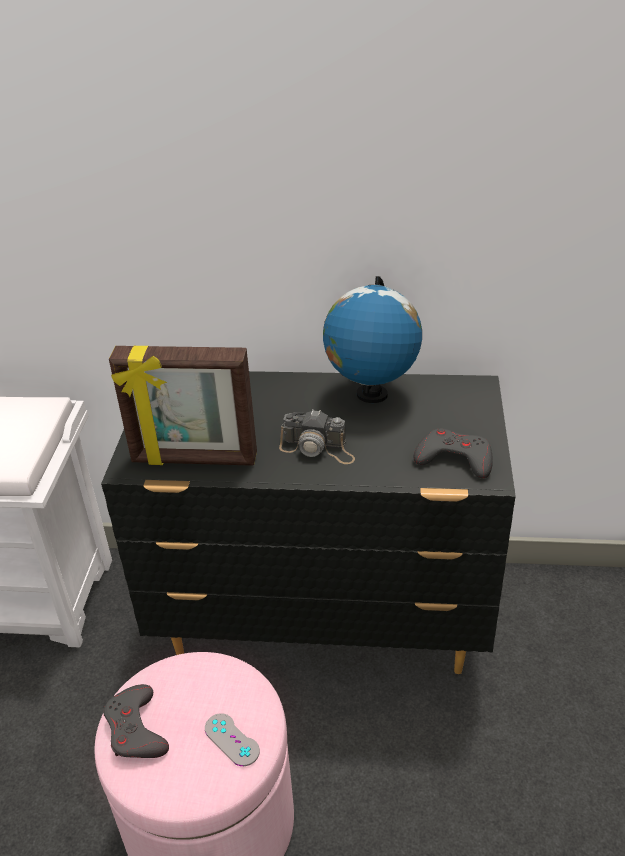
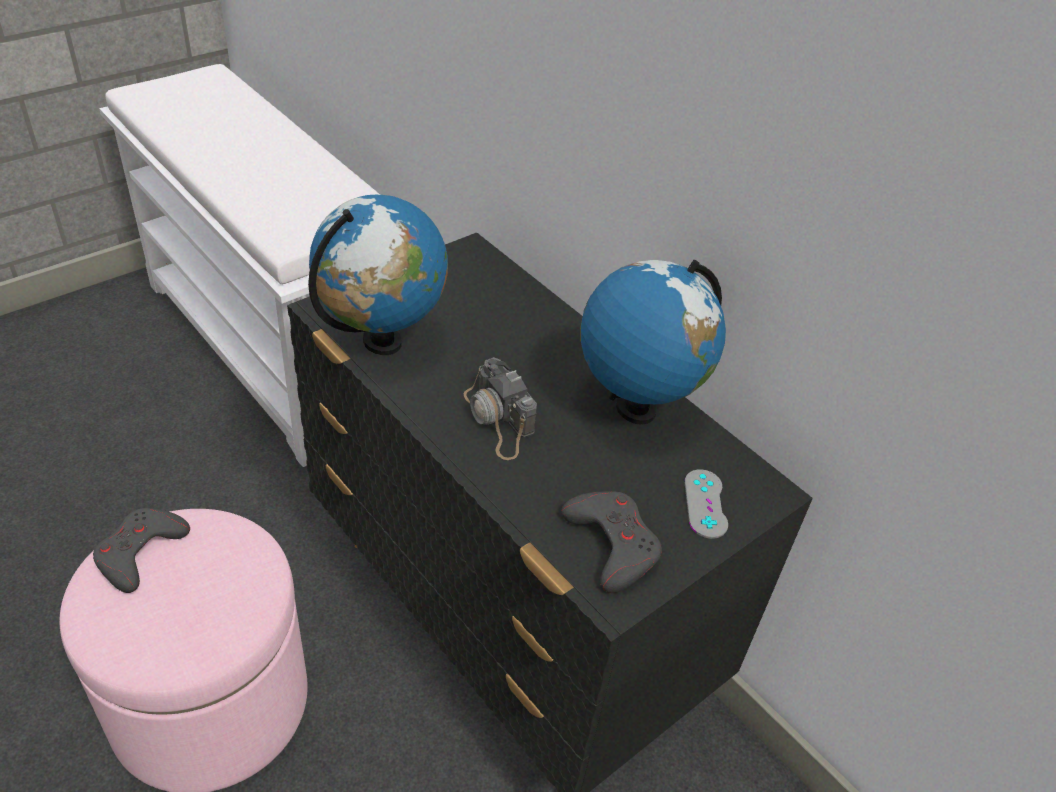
camera: 40 degrees right, 5 degrees up
picture frame [109,346,257,466] -> globe [308,195,448,355]
grey game controller [205,713,260,766] -> grey game controller moved to [684,469,728,539]

